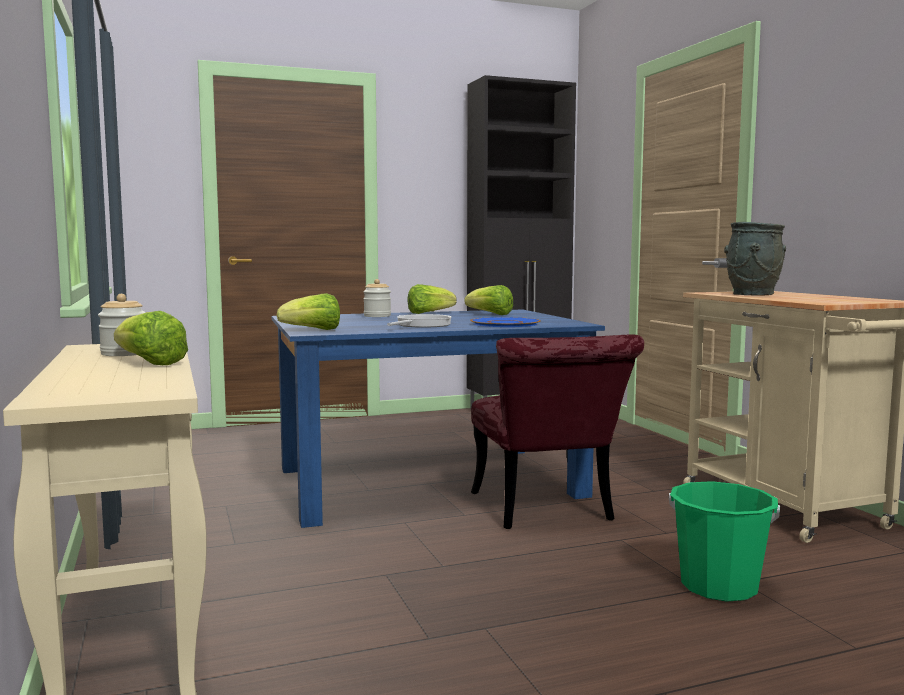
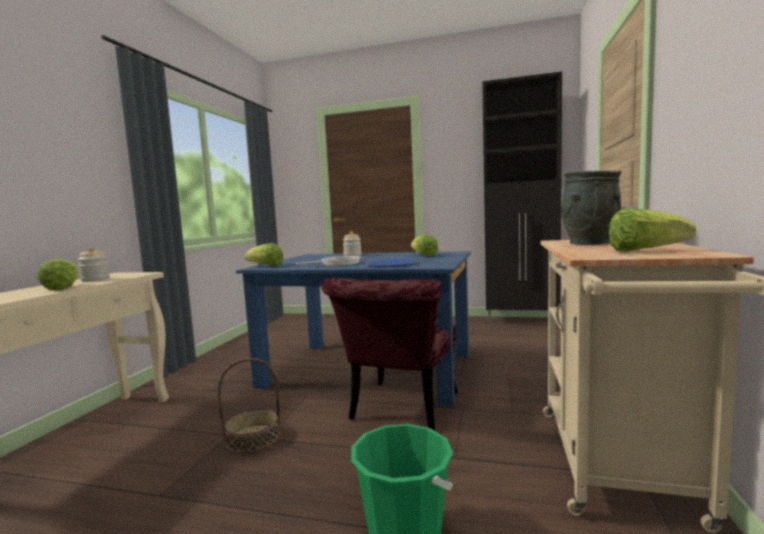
camera: 35 degrees right, 0 degrees up
lettuce [408,284,457,314] -> lettuce moved to [609,208,696,252]
none -> basket [217,358,280,453]

